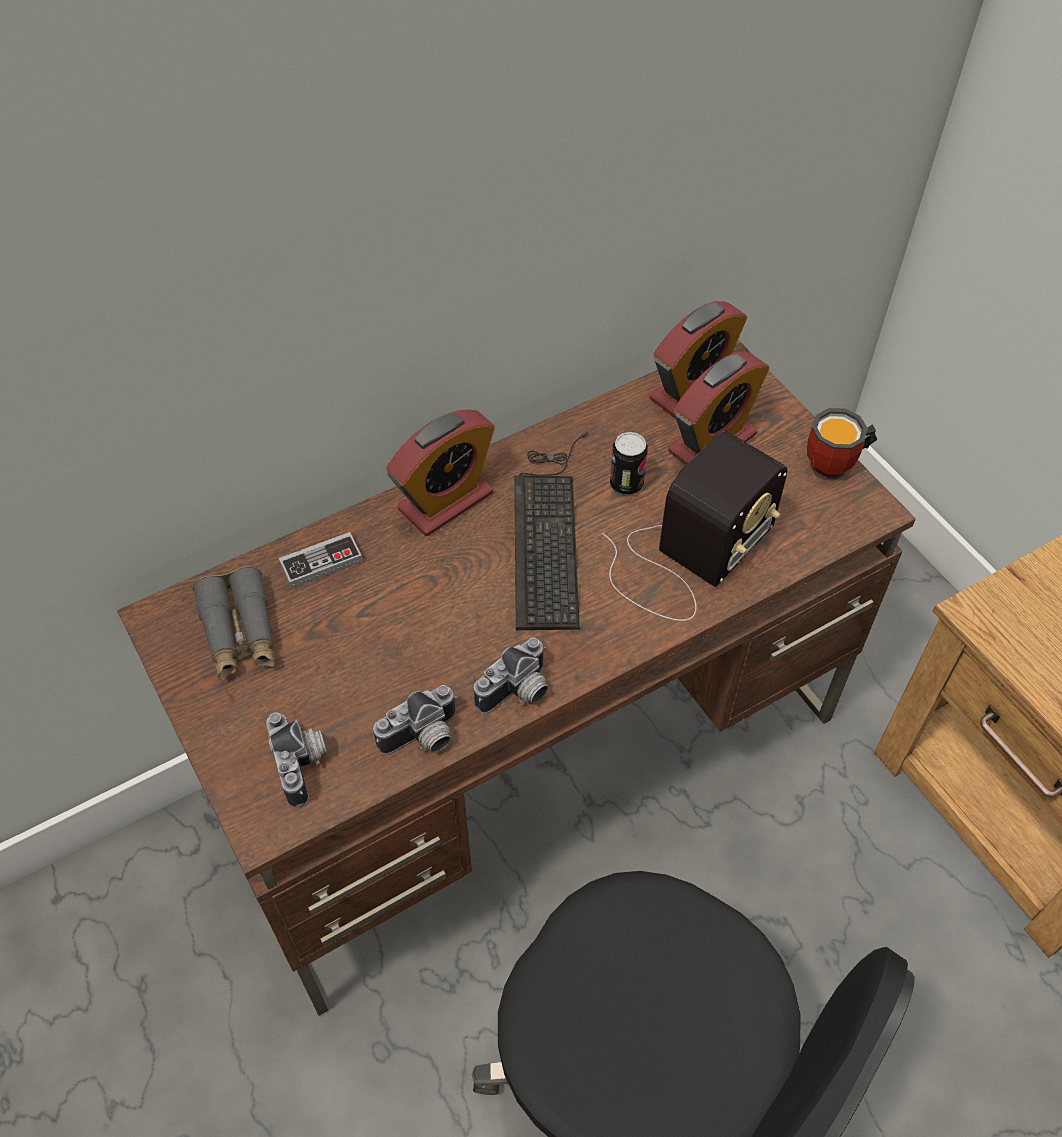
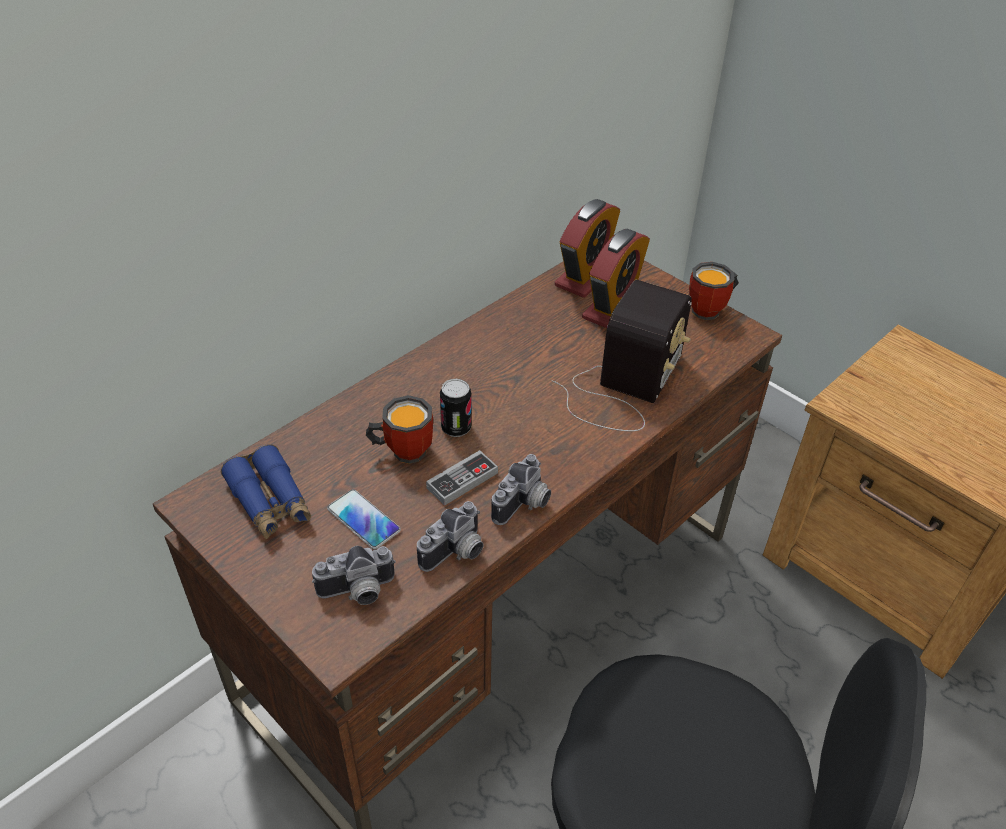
camera: 15 degrees left, 10 degrees down
grey binoculars [193,566,275,681] -> blue binoculars [221,444,311,539]
camera [266,712,327,808] -> camera turned 105 degrees clockwise [312,546,396,605]
game controller [279,532,363,589] -> game controller moved to [426,450,498,506]
alarm clock [386,410,495,536] -> none
keyboard [514,432,589,630] -> none
can [610,432,648,495] -> can moved to [440,379,472,437]
none -> phone [327,489,401,549]
none -> mug [366,395,433,464]

